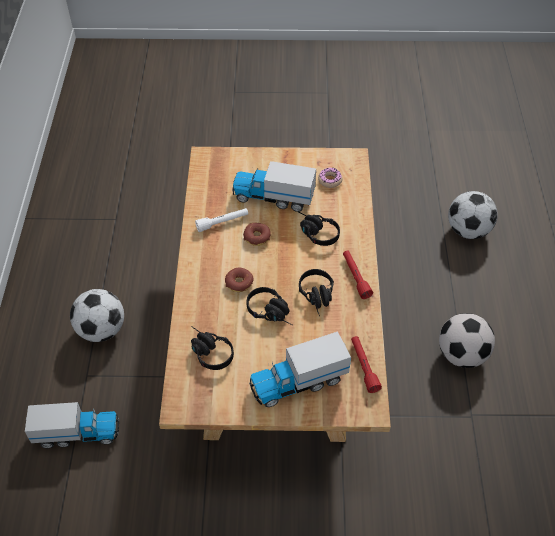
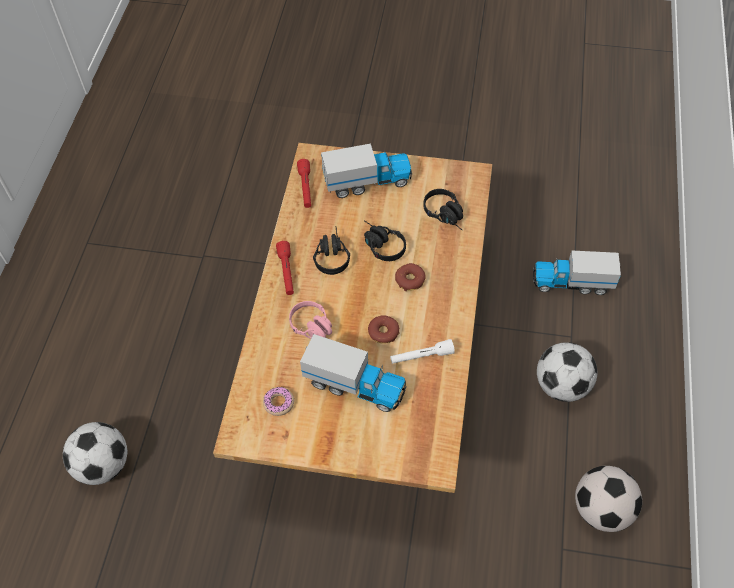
camera: 170 degrees left, 5 degrees up
black headphones [299,212,340,246] -> pink headphones [289,301,332,339]
football [439,313,495,368] -> football moved to [575,466,642,532]

